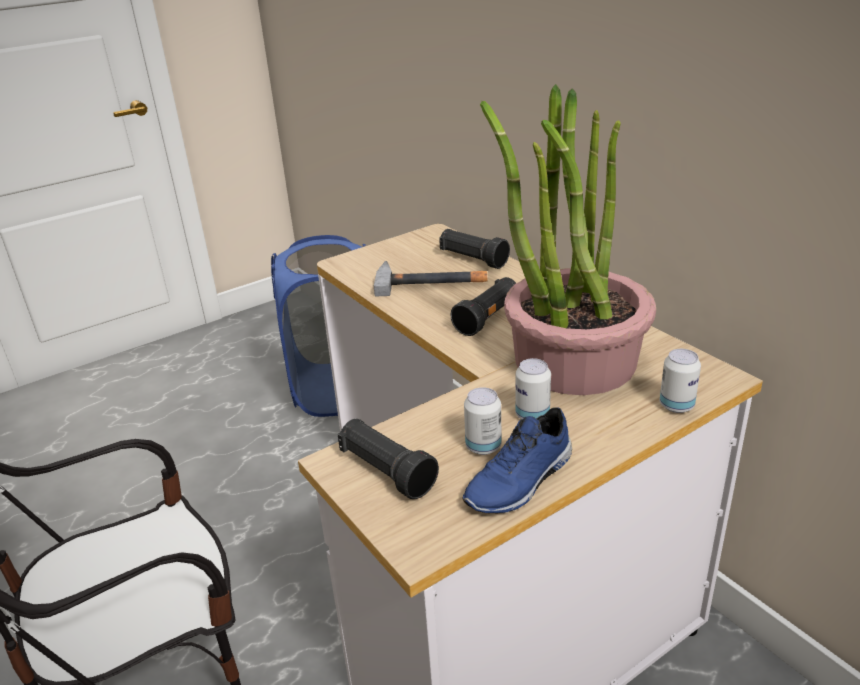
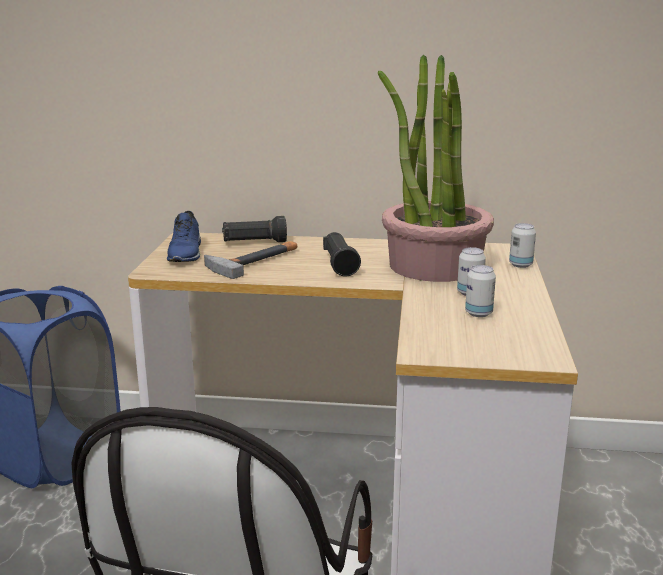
camera: 50 degrees left, 10 degrees down
black flashlight [338,419,439,499] -> none
blue shoe [463,408,572,513] -> blue shoe moved to [167,211,201,262]

